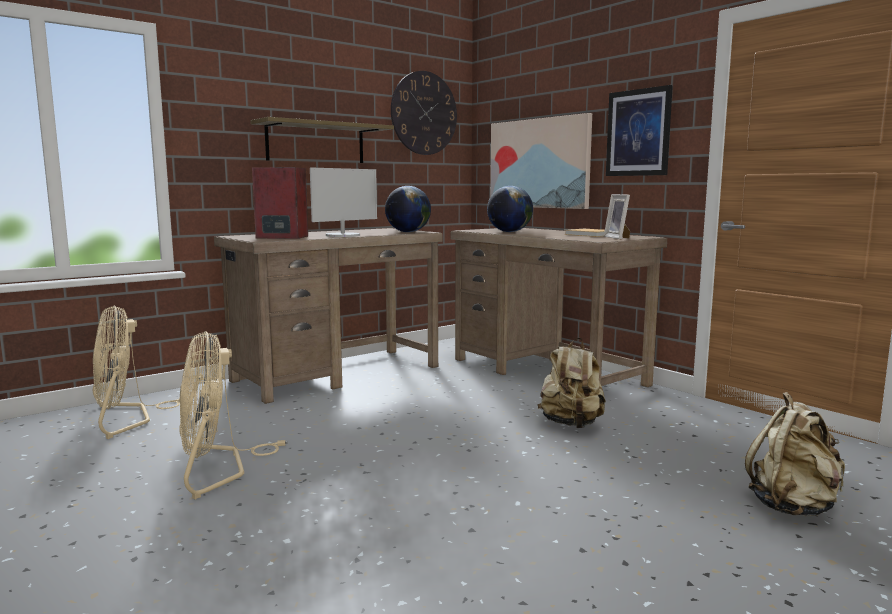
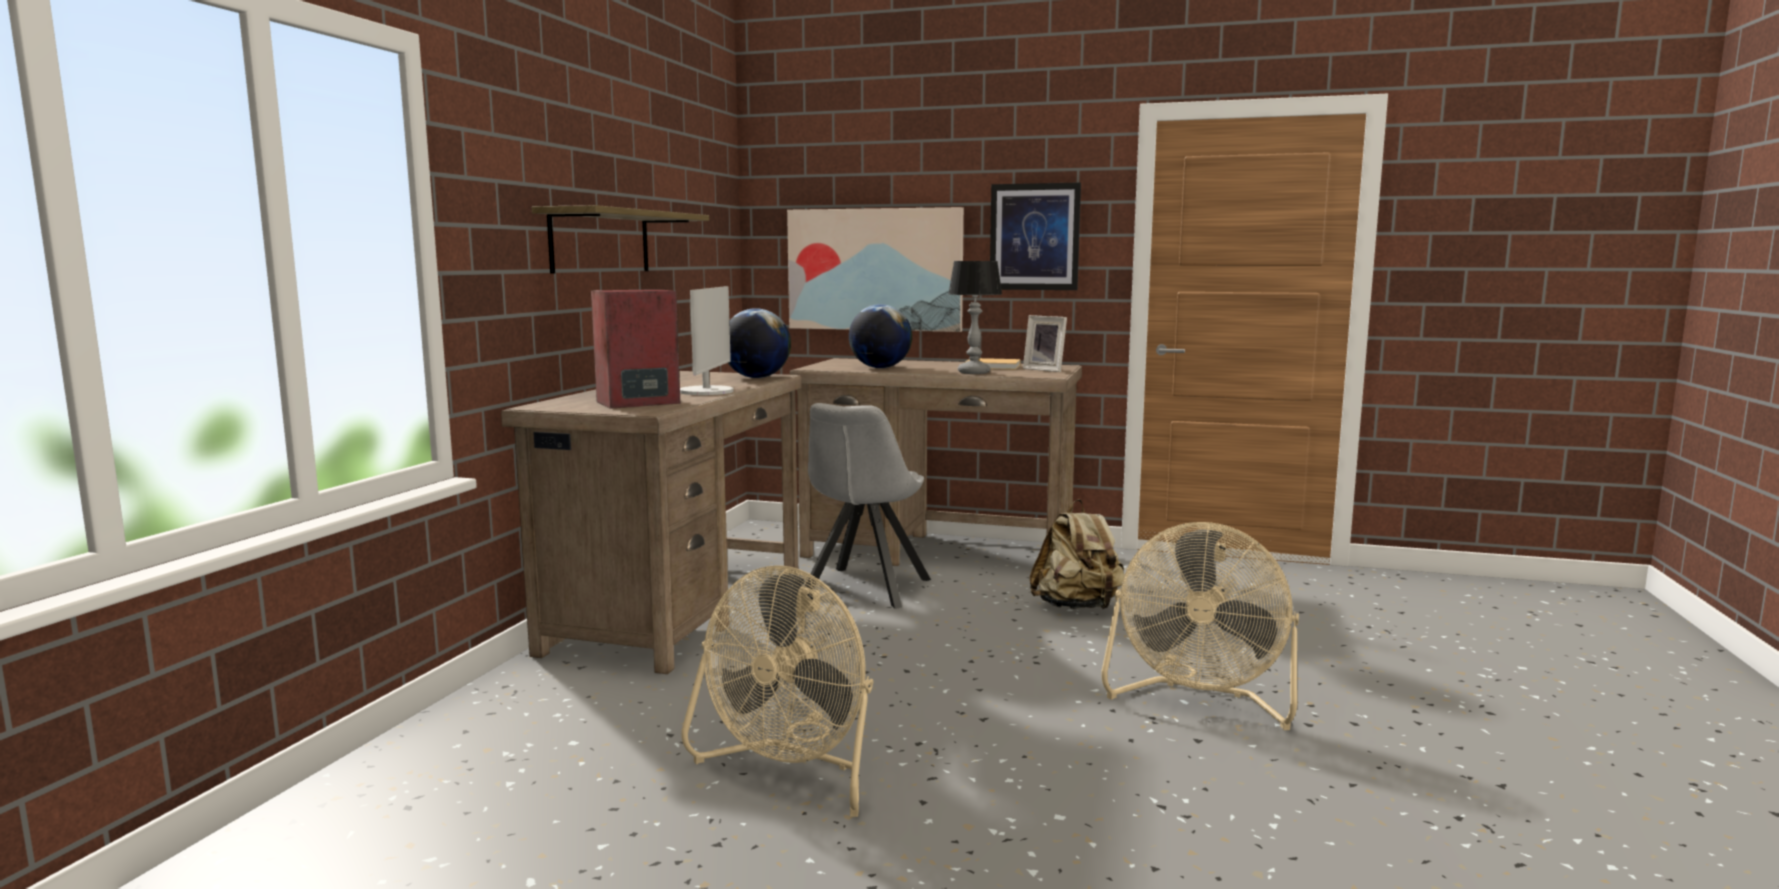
camera: 35 degrees left, 0 degrees up
beige fan [93,306,180,439] -> beige fan moved to [1101,522,1299,730]
wall clock [391,71,457,155] -> none
beige backpack [745,392,845,516] -> none
none -> grey chair [805,403,931,608]
none -> table lamp [948,261,1002,374]

